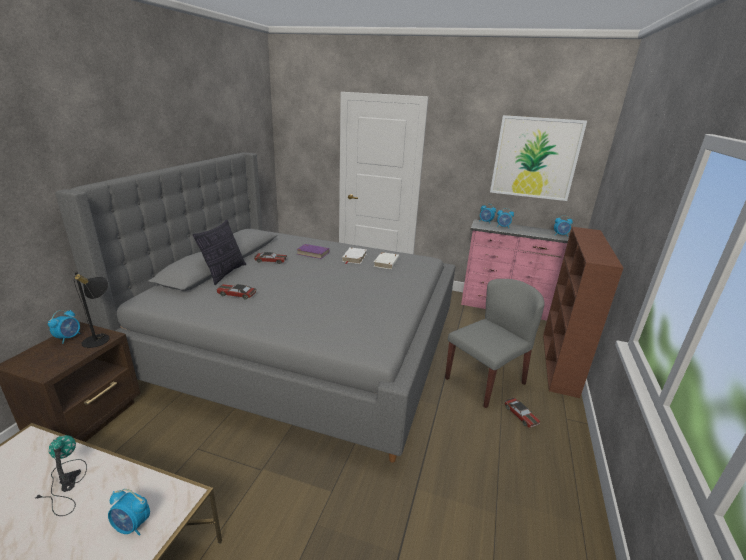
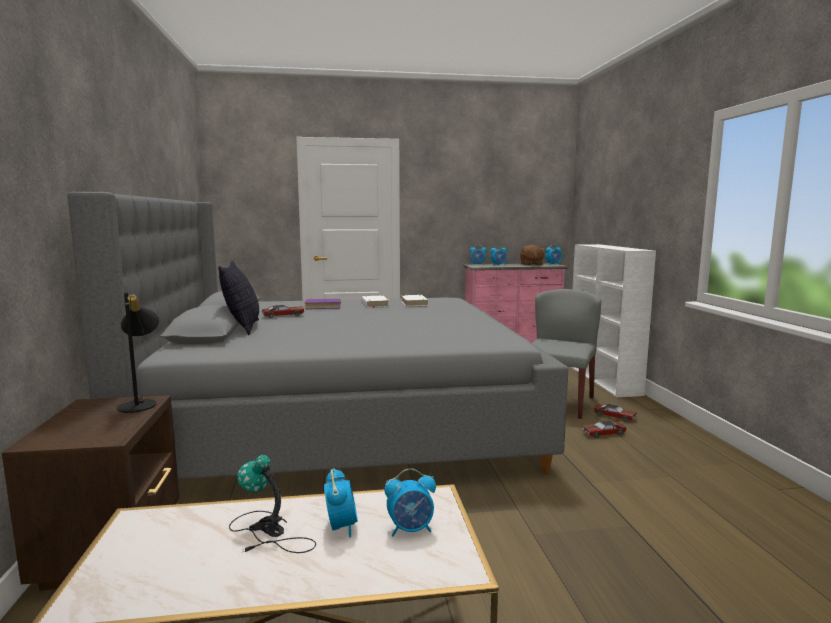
camera: 25 degrees left, 15 degrees down
alarm clock [48,310,80,344] -> alarm clock moved to [324,468,358,537]
toy car [217,284,257,300] -> toy car moved to [581,421,627,438]
picture [490,115,587,201] -> none
brown bookcase [543,227,623,398] -> white bookcase [571,244,656,397]
none -> brown plush toy [520,245,545,266]

